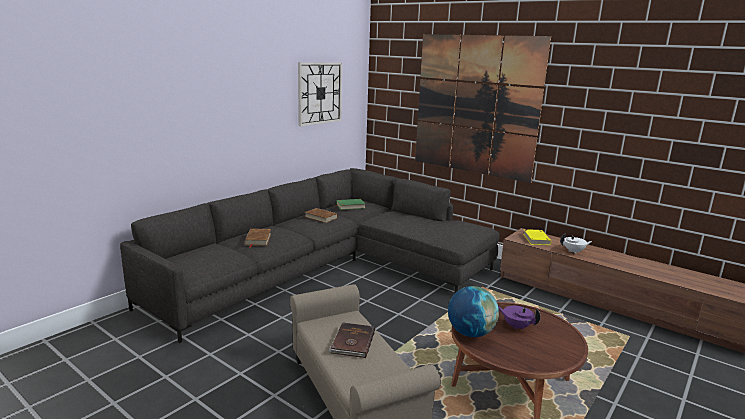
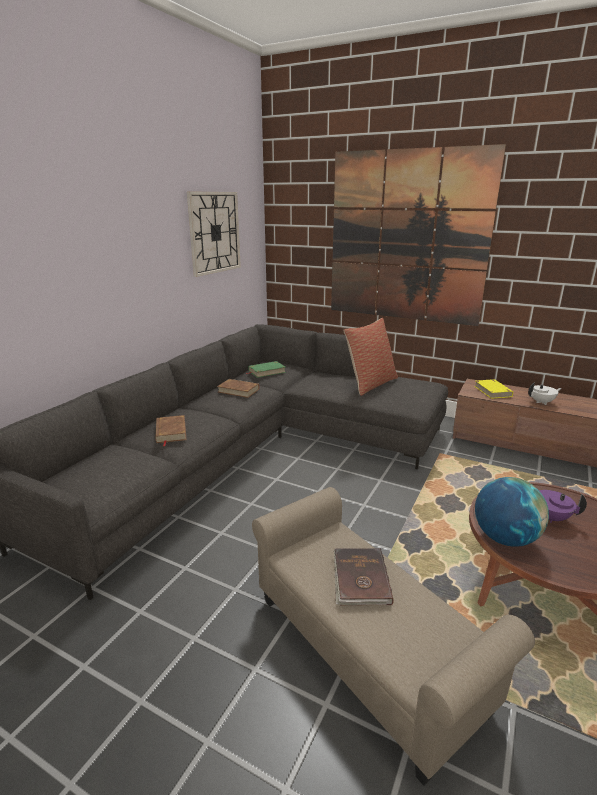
camera: 10 degrees left, 5 degrees up
none -> pillow [344,318,398,396]

